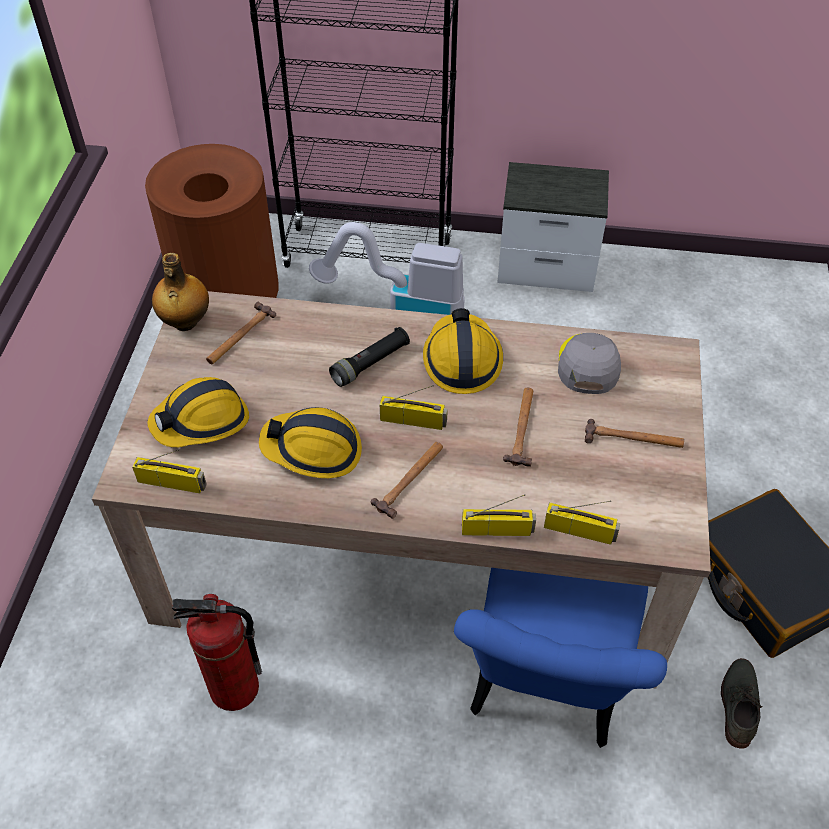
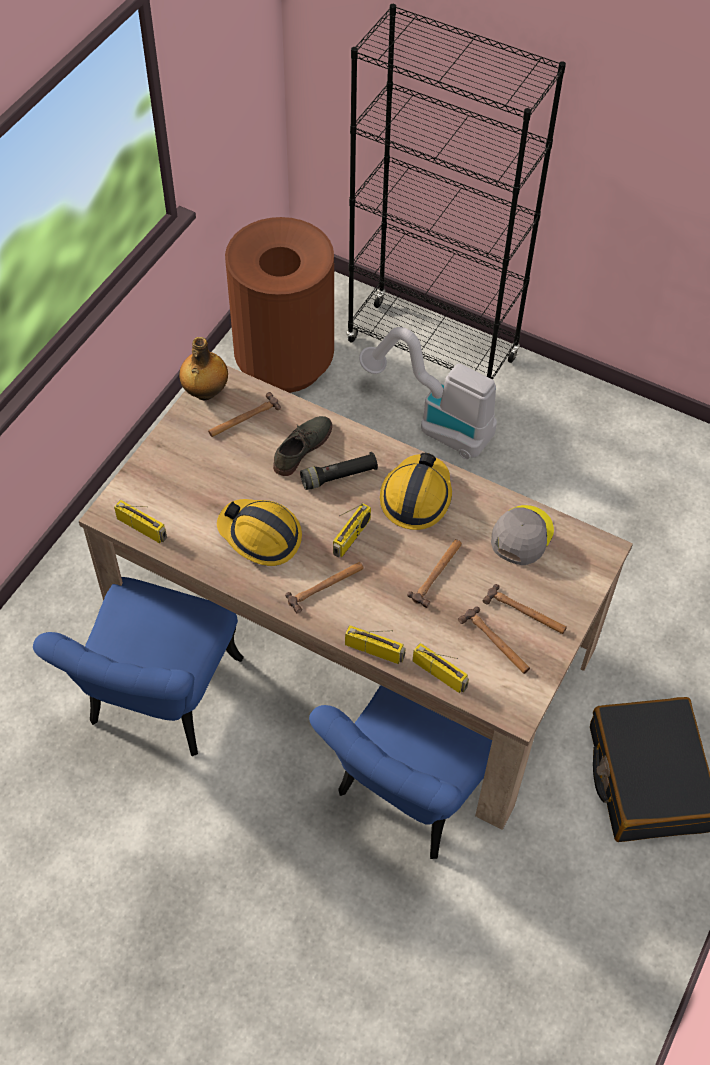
camera: 20 degrees right, 5 degrees up
hard hat [147,377,249,447] -> none
fire extinguisher [172,594,262,711] -> blue chair [33,577,244,756]
radio [380,385,448,430] -> radio turned 90 degrees clockwise [333,503,371,557]
nightstand [497,162,609,292] -> none
grey shoe [721,658,762,748] -> grey shoe moved to [273,416,332,476]
none -> hammer [458,607,530,674]

